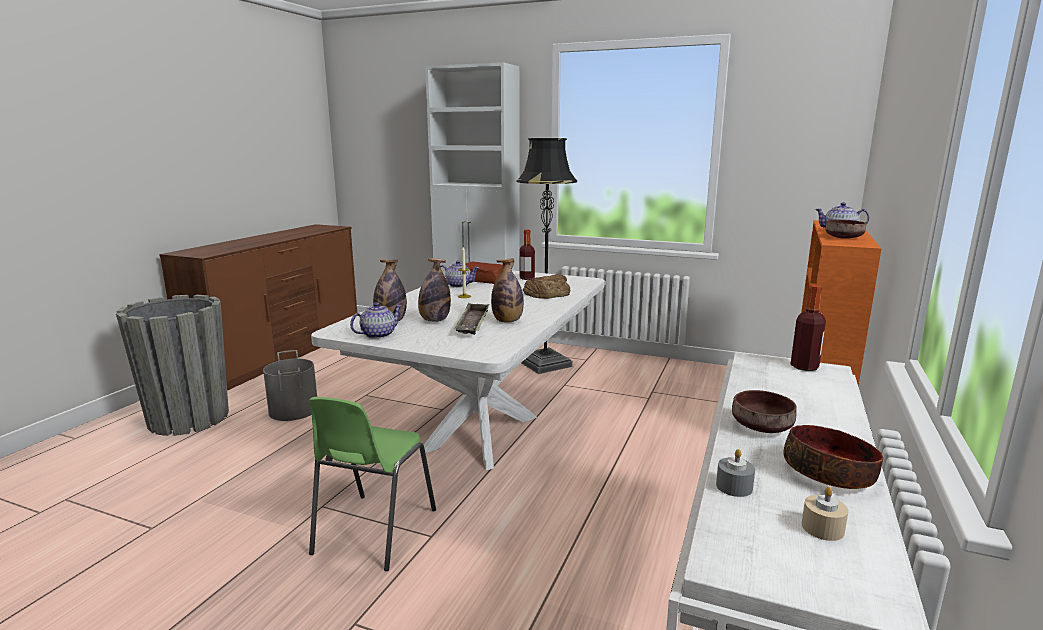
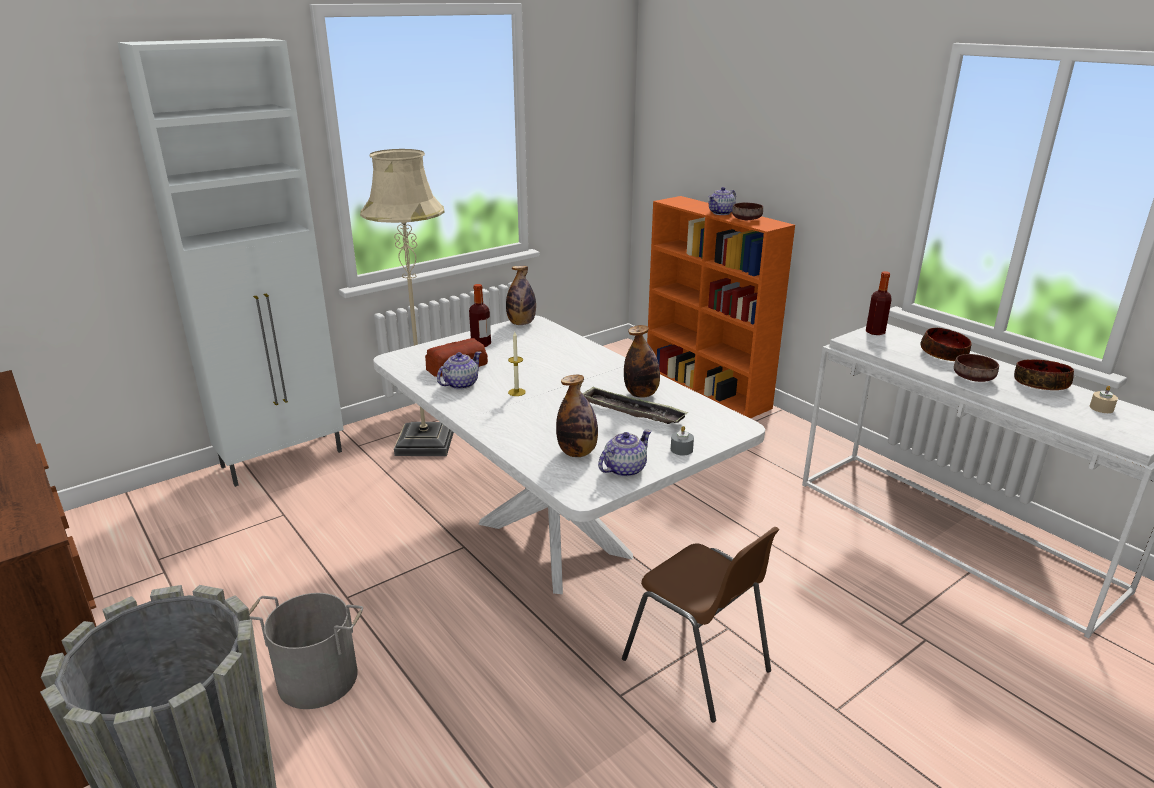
camera: 60 degrees left, 10 degrees up
green chair [309,397,436,571] -> brown chair [622,527,779,723]
teapot [350,302,402,339] -> teapot turned 60 degrees clockwise [598,430,652,477]
bottle [418,258,451,322] -> bottle moved to [506,266,536,325]
black floor lamp [517,138,577,374] -> beige floor lamp [360,149,454,456]
bread [523,274,570,299] -> none
grey candle [716,449,755,497] -> grey candle moved to [671,426,694,456]
none -> bowl [921,328,972,361]

